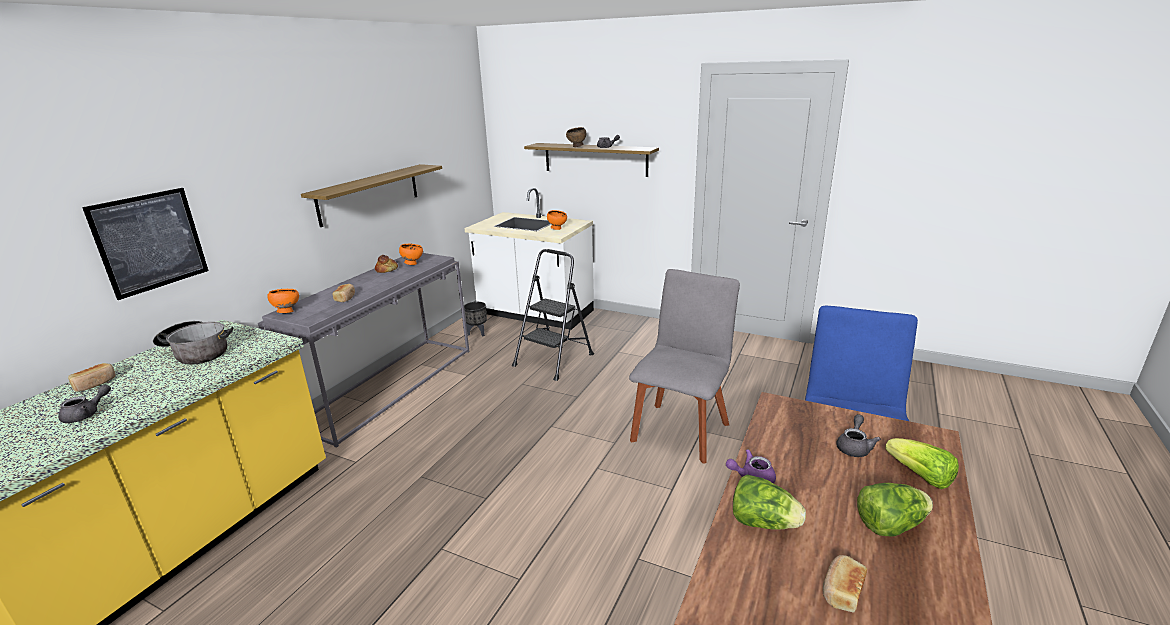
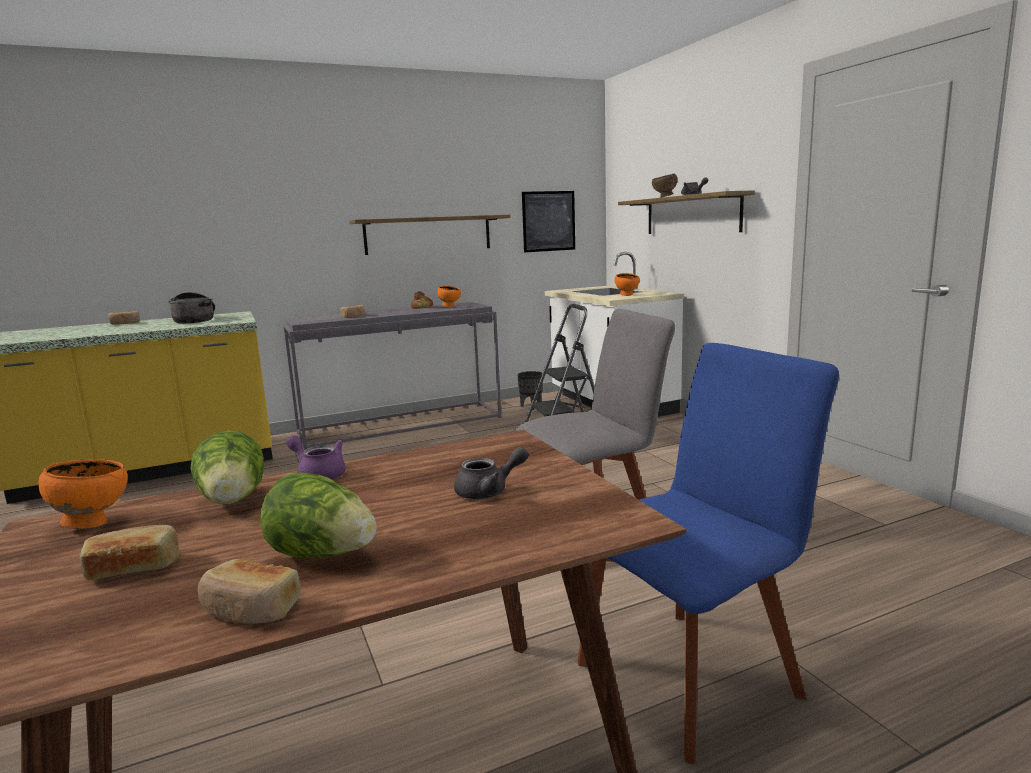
camera: 40 degrees right, 10 degrees down
grey teapot [58,385,111,423] -> none
picture [82,188,209,300] -> picture moved to [522,191,575,252]
orange bowl [267,289,299,313] -> orange bowl moved to [39,459,128,529]
lettuce [885,438,959,489] -> none
none -> bread [198,559,301,624]

